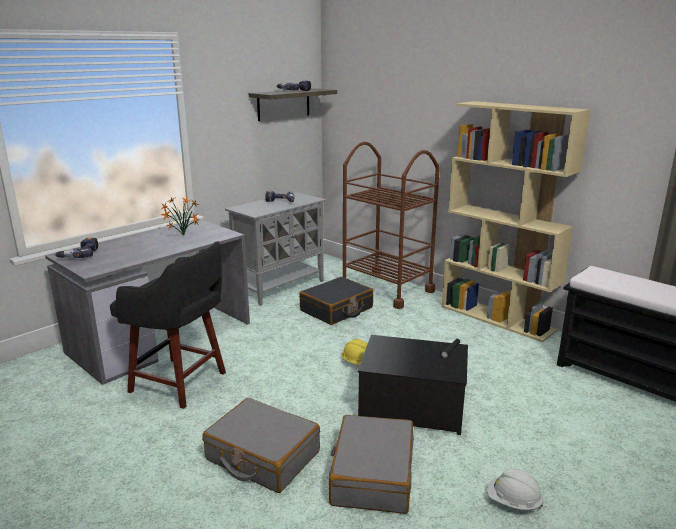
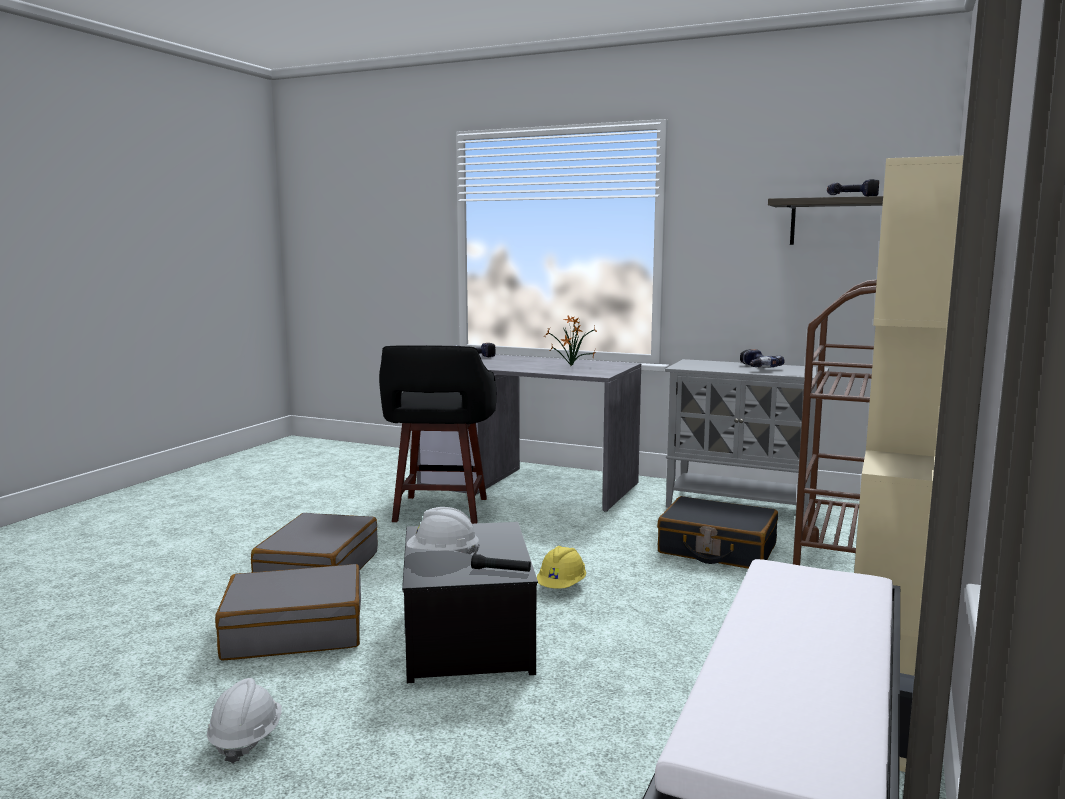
camera: 70 degrees right, 10 degrees down
none -> white hard hat [407,507,480,554]

